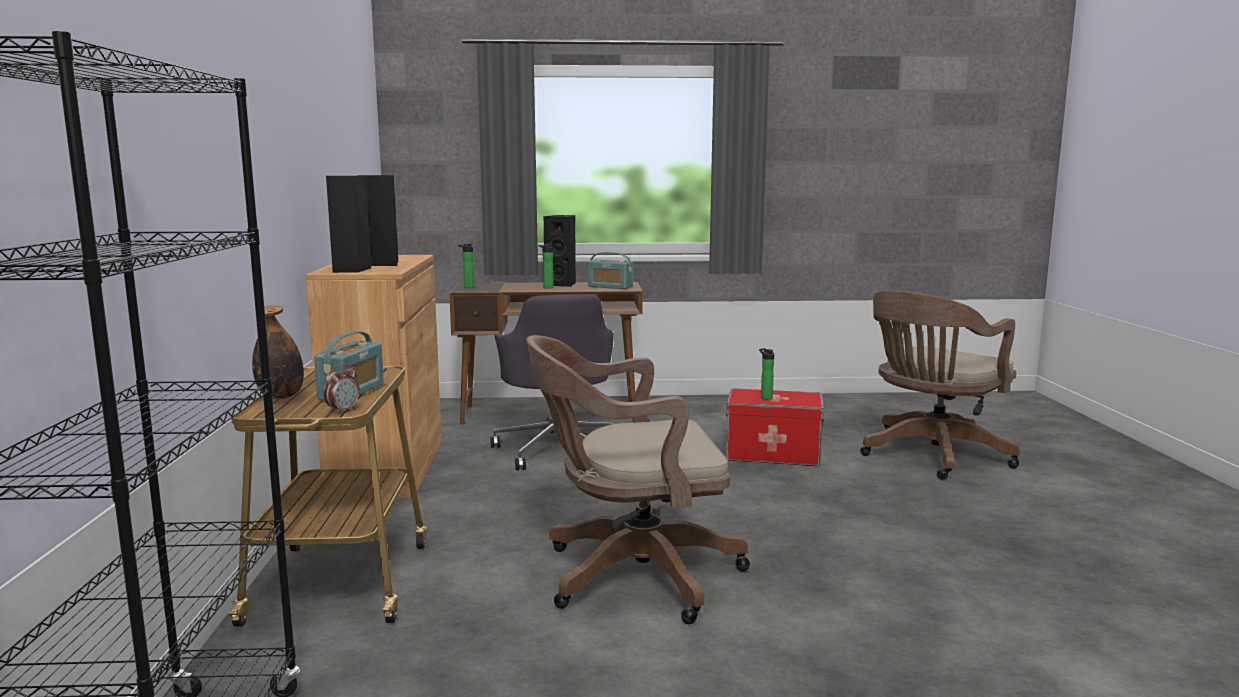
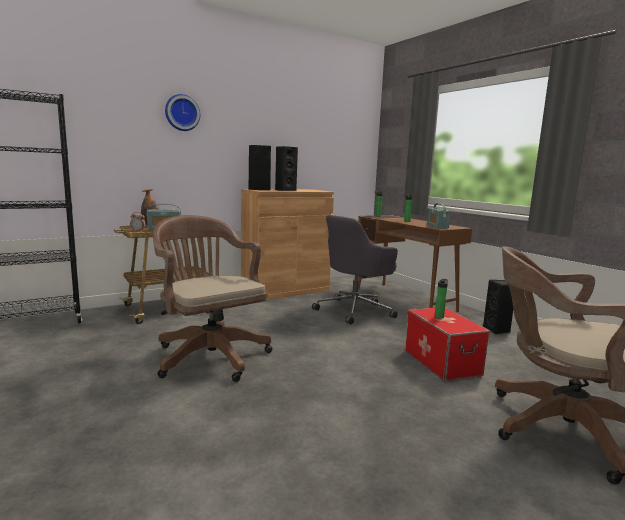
camera: 60 degrees right, 0 degrees up
black speaker [544,215,576,287] -> black speaker moved to [483,279,513,334]
none -> wall clock [165,94,200,131]

